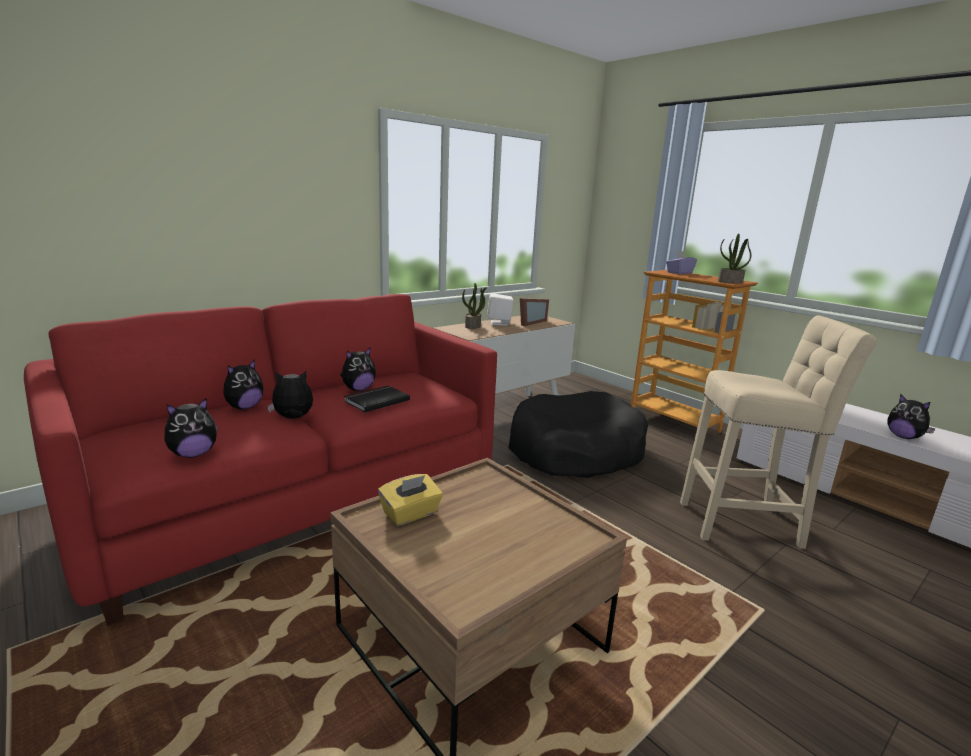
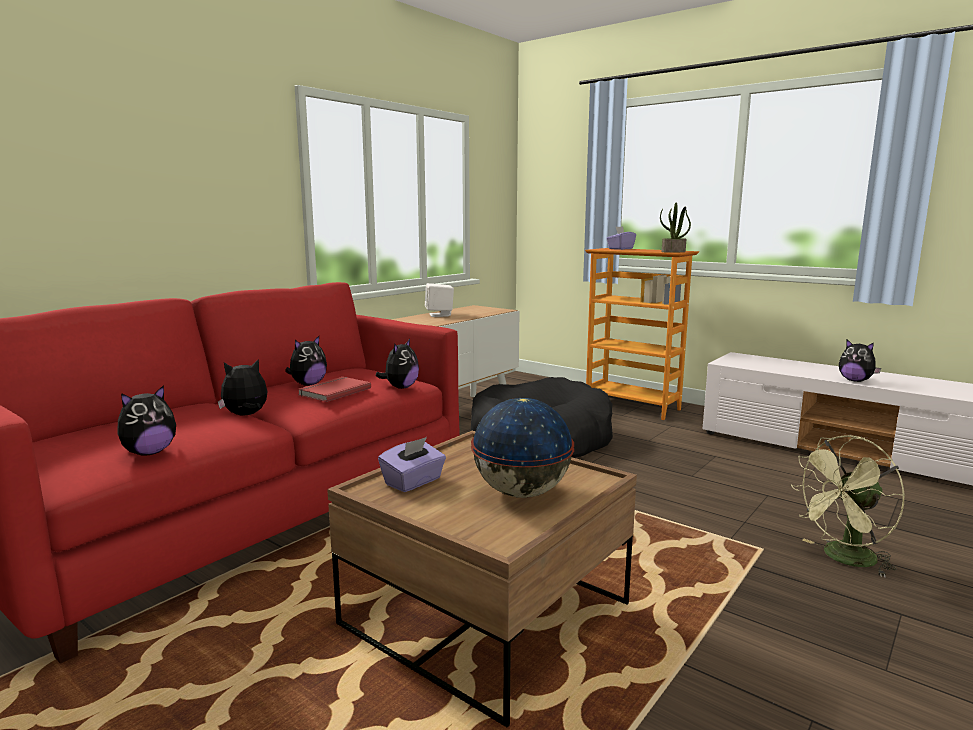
camera: 10 degrees left, 5 degrees down
plush toy [223,360,264,410] -> plush toy moved to [376,339,419,389]
black book [344,386,410,413] -> red book [298,377,371,402]
yellow tissue box [378,474,443,526] -> purple tissue box [378,437,446,492]
potted plant [462,283,487,329] -> none
picture frame [520,298,549,326] -> none
beige stool [680,315,877,549] -> none
none -> globe [471,398,574,498]
none -> green fan [790,435,905,577]

